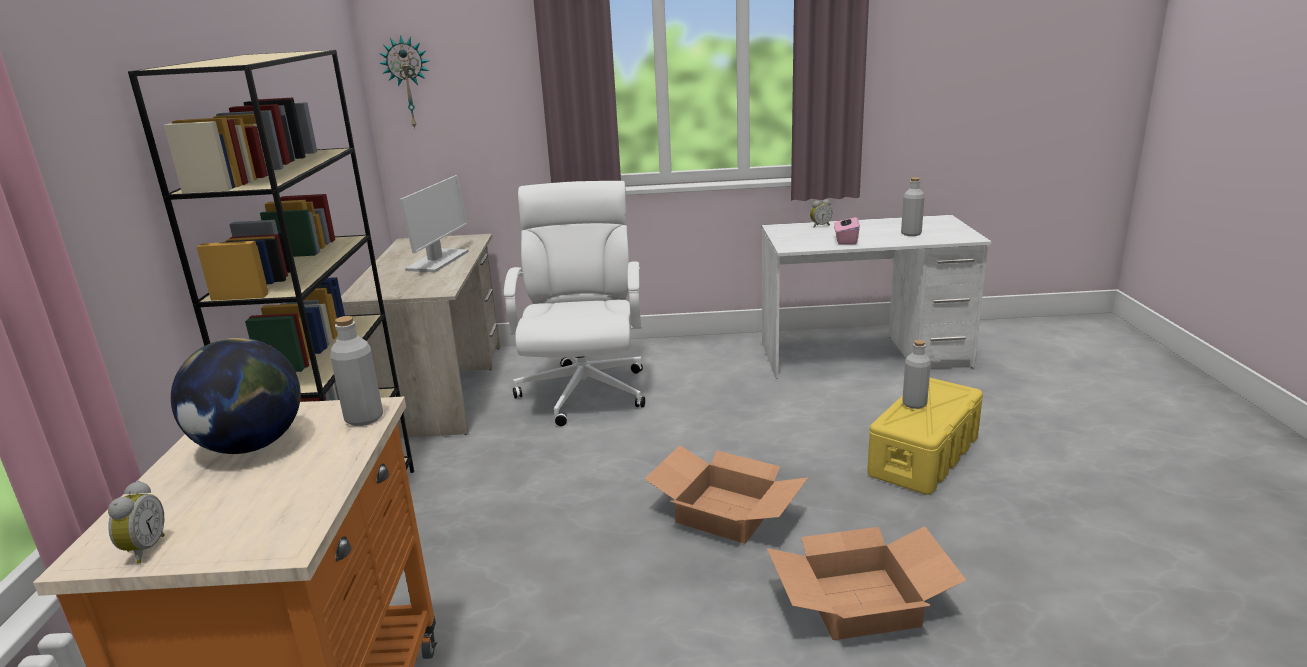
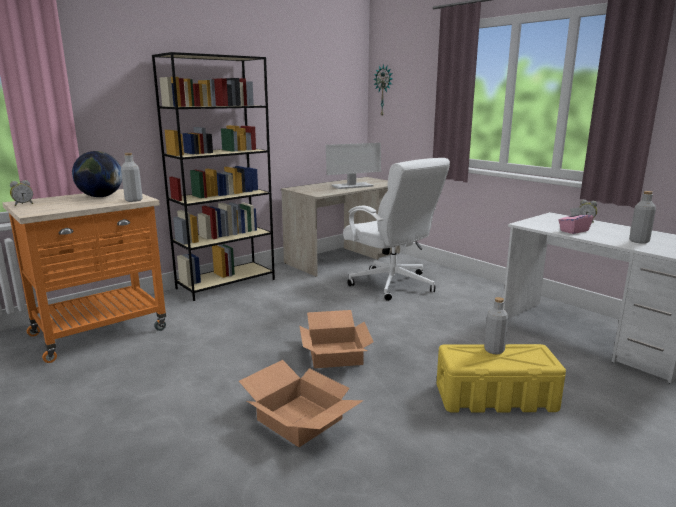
camera: 50 degrees right, 5 degrees down
white office chair [504,181,645,426] -> white office chair turned 90 degrees clockwise [343,158,450,301]

